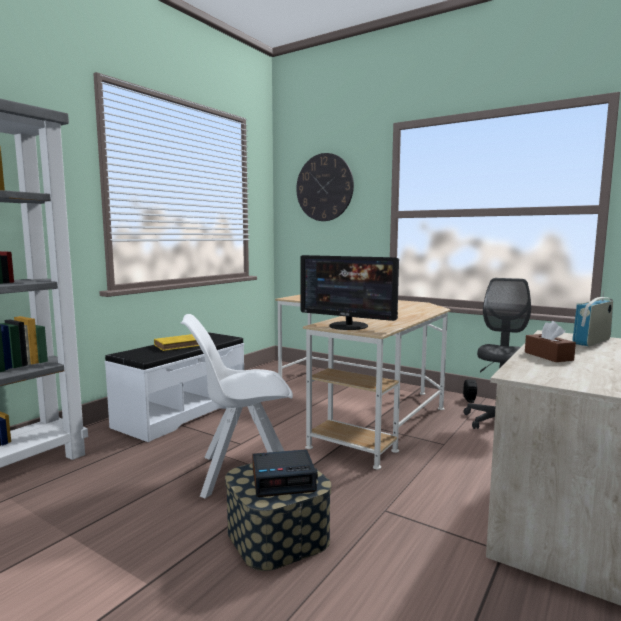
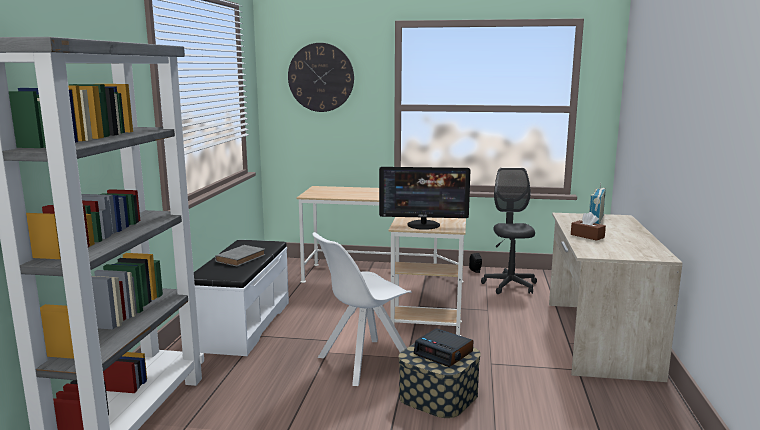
camera: 25 degrees left, 5 degrees up
yellow book [154,334,199,351] -> grey book [215,245,265,266]
alarm clock [252,449,318,497] -> alarm clock turned 75 degrees clockwise [414,328,474,367]

